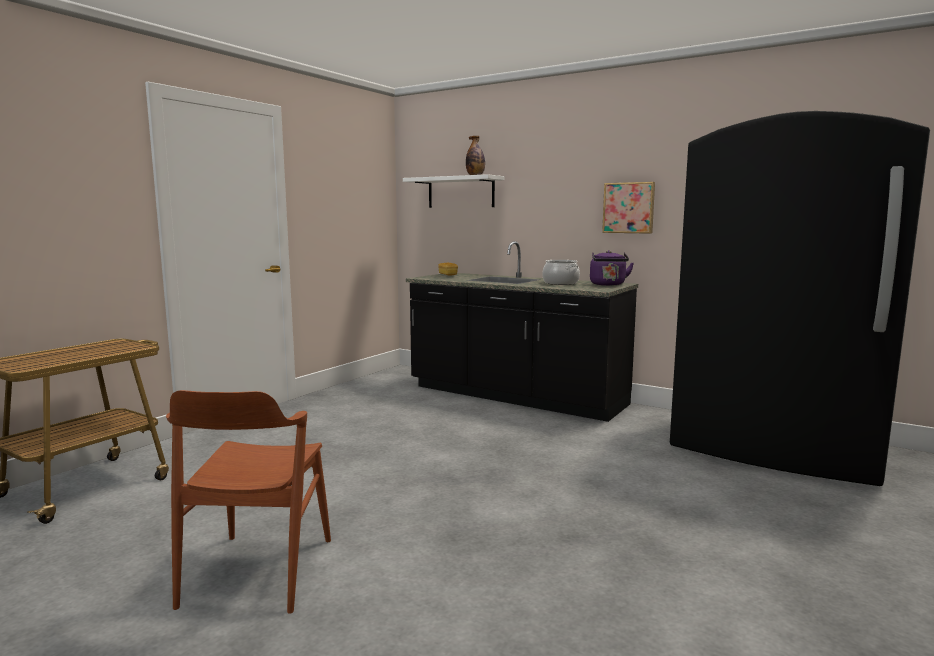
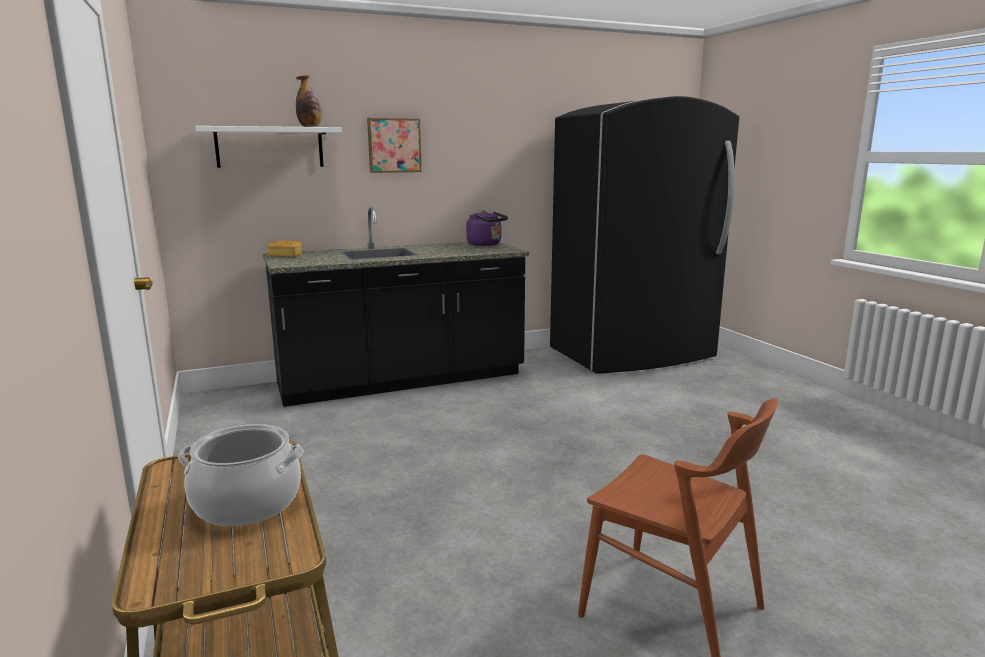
camera: 55 degrees left, 5 degrees up
cooking pot [542,260,580,285] -> cooking pot moved to [178,424,304,526]
picture [602,182,655,234] -> picture moved to [367,118,422,173]

